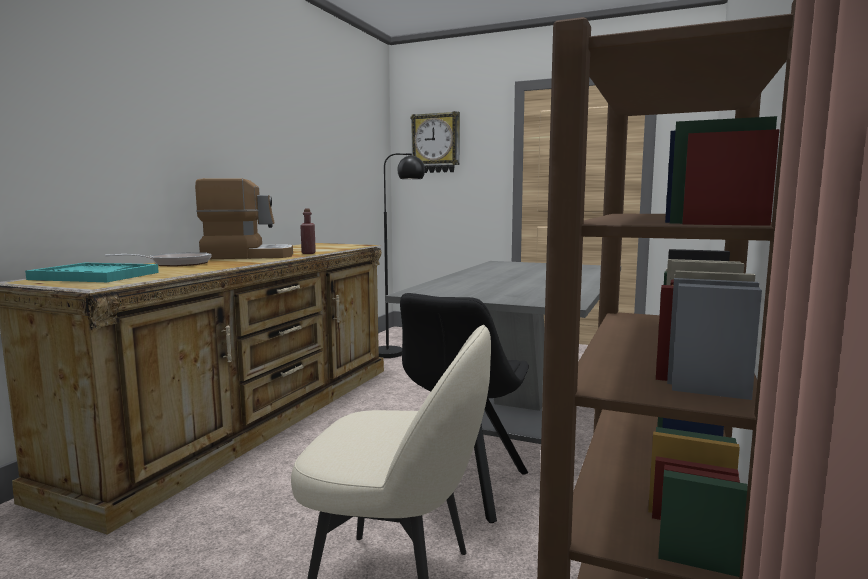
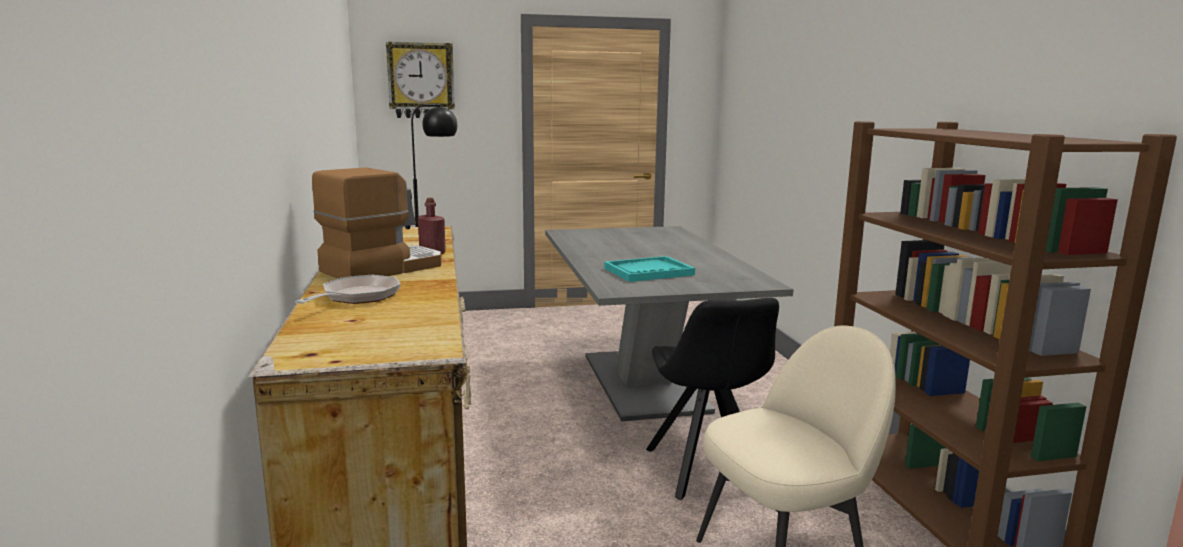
camera: 35 degrees left, 5 degrees up
turquoise tray [25,263,159,282] -> turquoise tray moved to [604,256,695,282]

